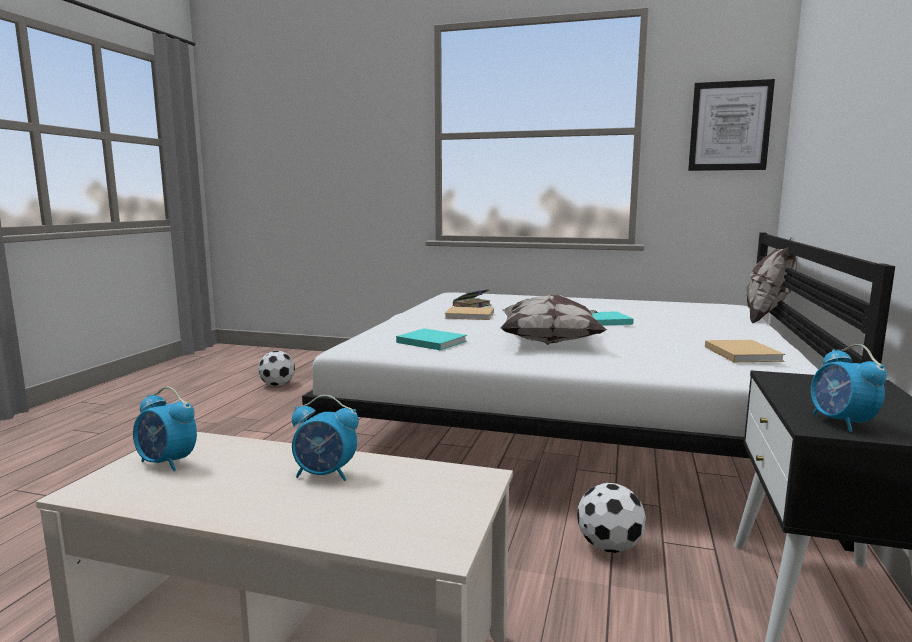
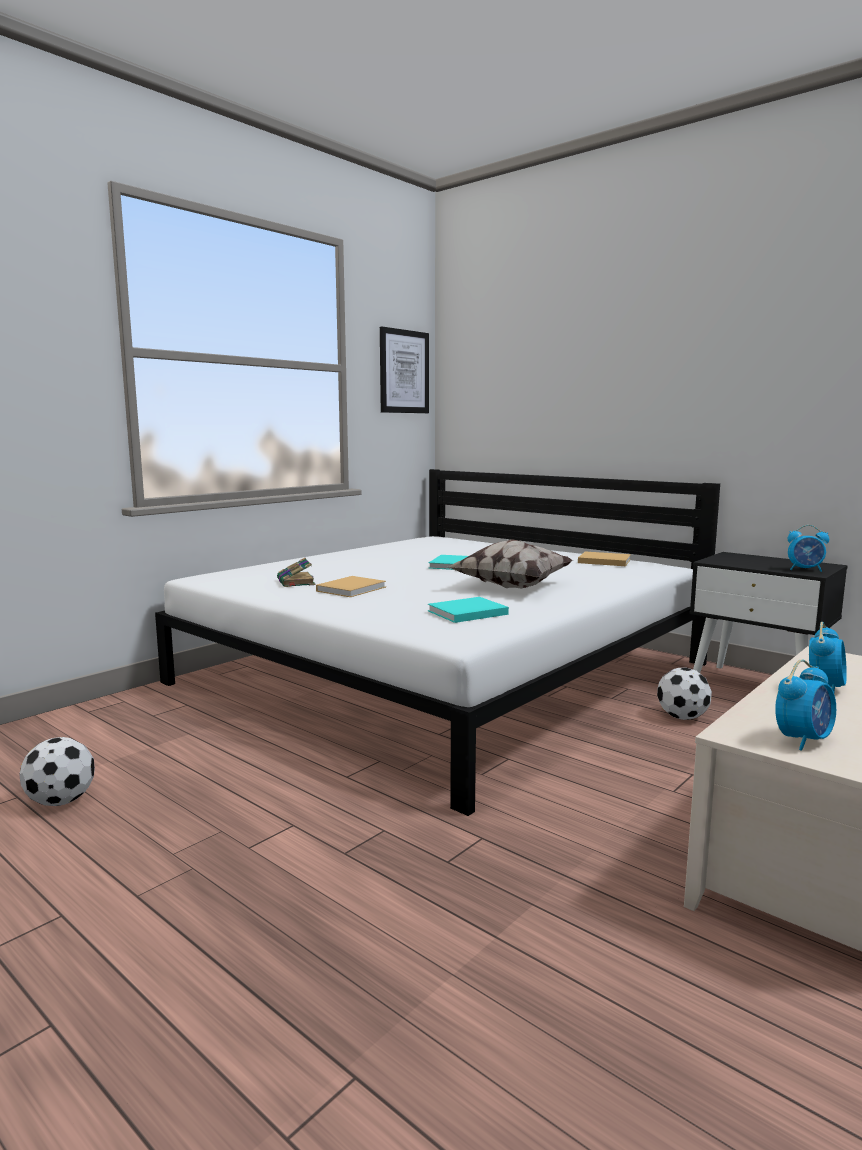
camera: 65 degrees left, 0 degrees up
pillow [746,237,797,324] -> none

